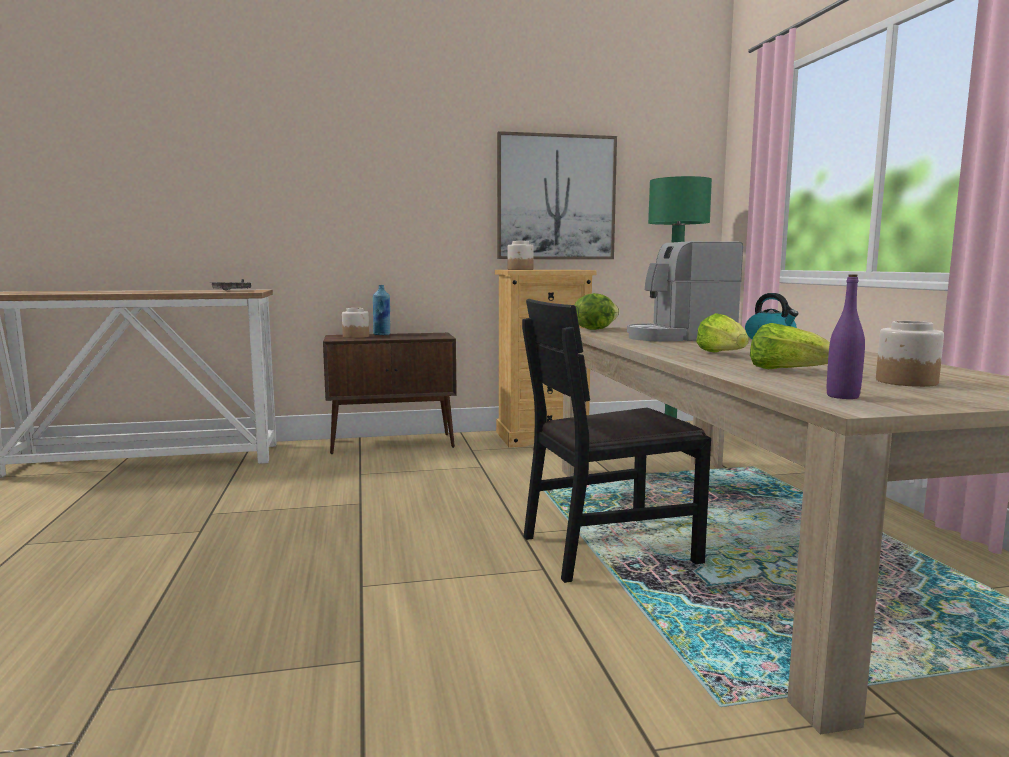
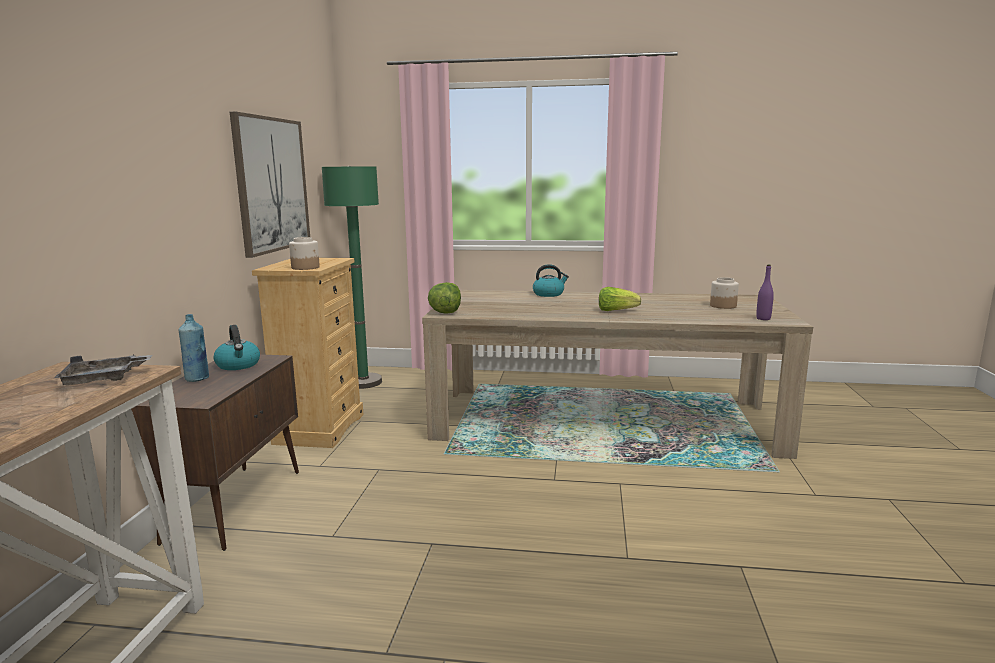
camera: 70 degrees left, 5 degrees up
jar [342,308,369,338] -> none
black chair [522,299,711,583] -> none
coffee machine [627,241,743,342] -> none
lettuce [750,323,830,369] -> none
none -> kettle [214,325,260,370]

